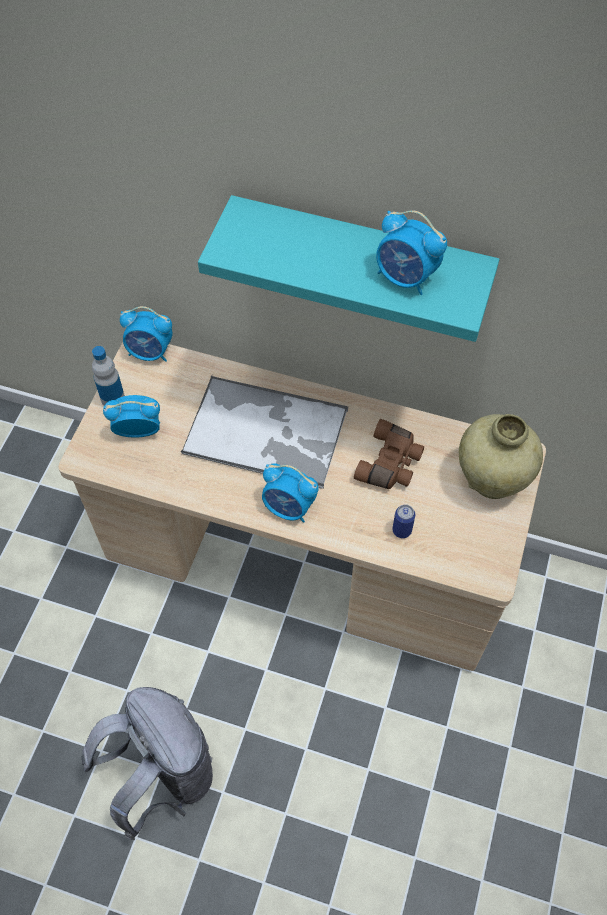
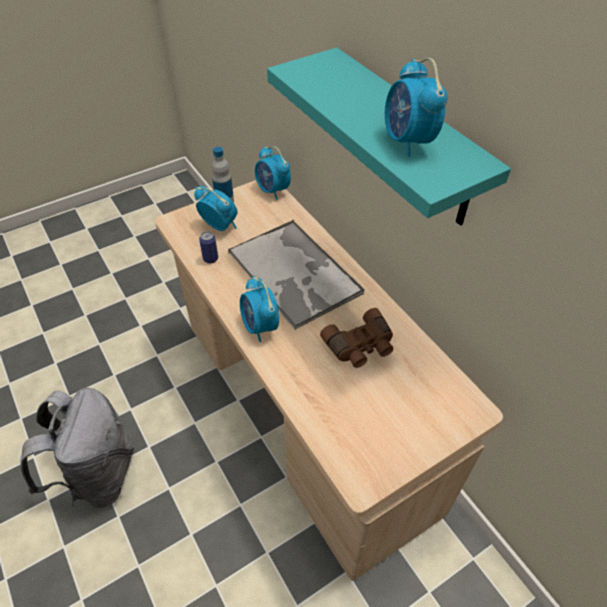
camera: 40 degrees right, 10 degrees down
can [392,504,415,538] -> can moved to [199,231,218,264]
beige vase [459,414,543,499] -> none

